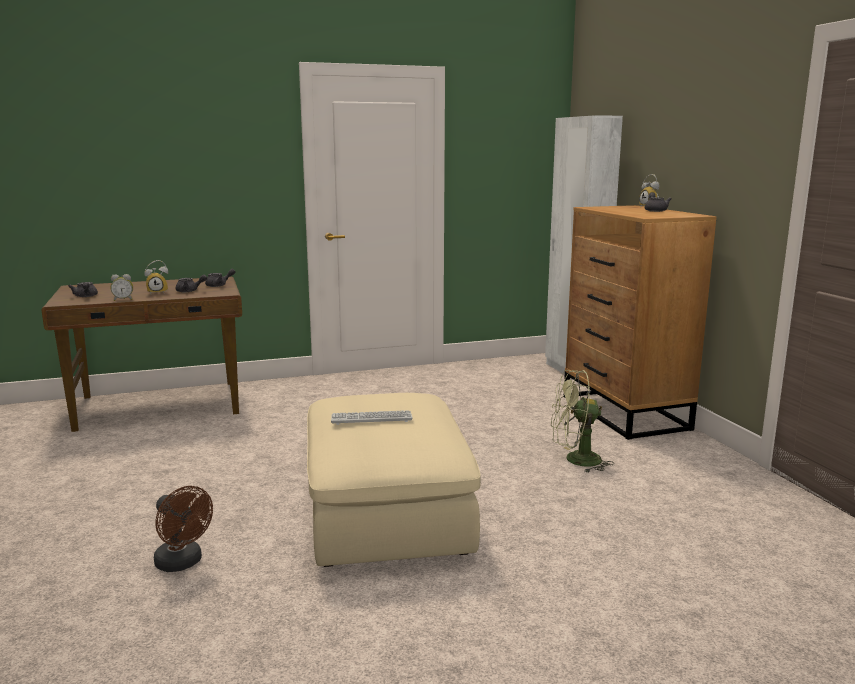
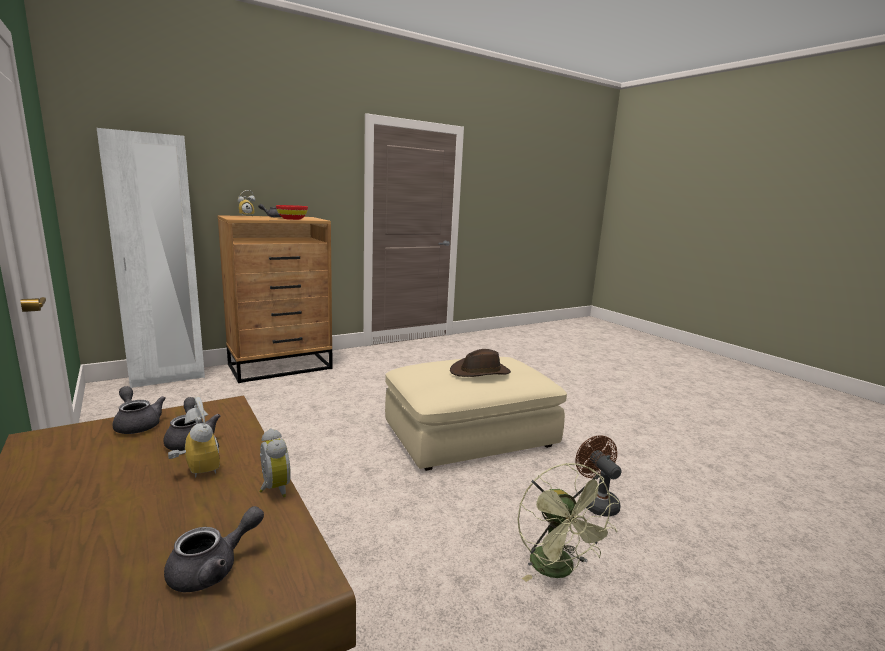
camera: 105 degrees left, 0 degrees up
brown fan [154,486,213,572] -> brown fan turned 45 degrees counterclockwise [575,435,622,517]
keyboard [331,410,413,425] -> brown hat [450,349,511,377]
green fan [551,370,614,473] -> green fan moved to [518,463,619,582]
none -> red bowl [276,205,308,220]

